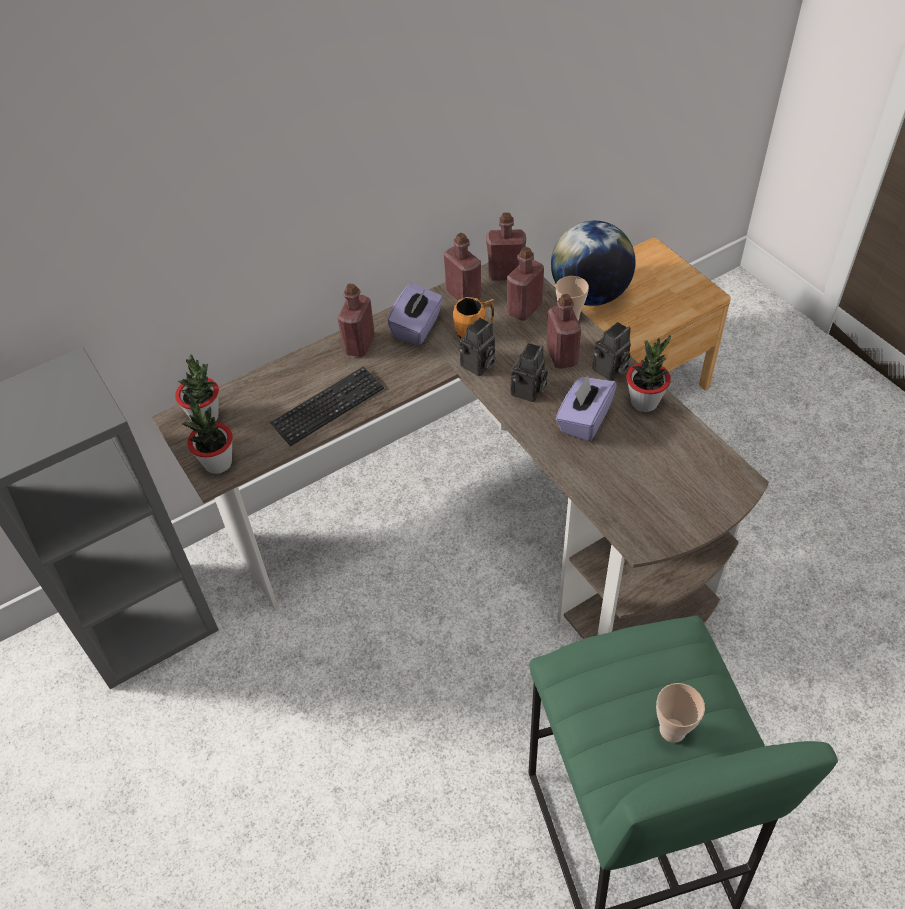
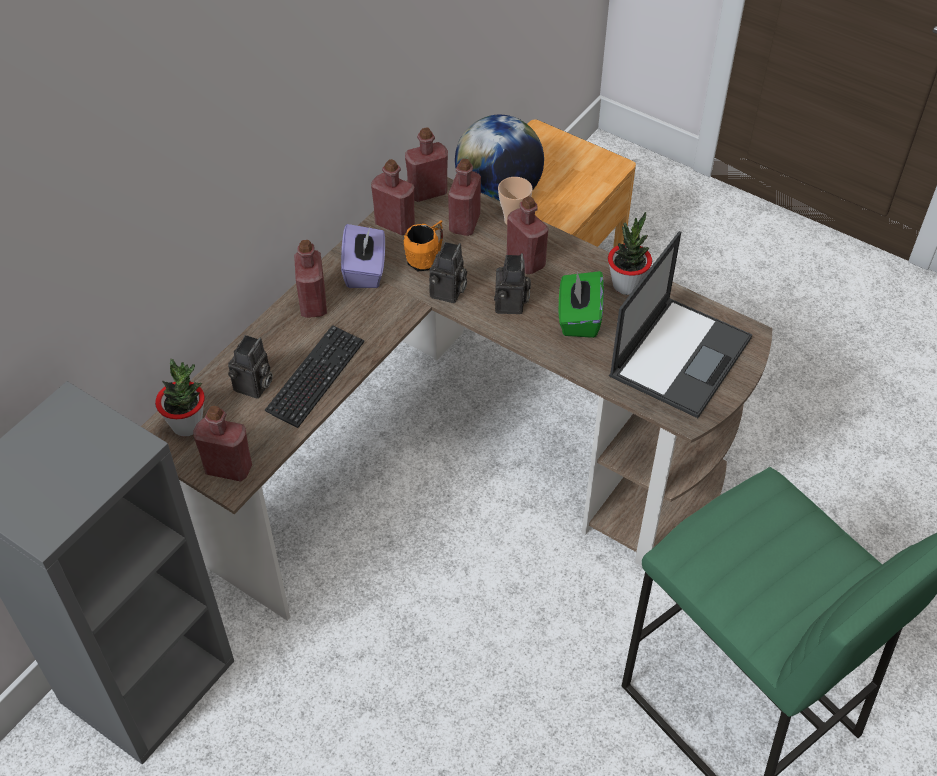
camera: 25 degrees left, 0 degrees up
potted plant [182,394,233,474] -> red bottle [194,406,252,482]
purple tissue box [556,375,617,442] -> green tissue box [559,271,604,338]
camera [592,322,631,381] -> camera moved to [228,335,273,399]
cup [656,683,705,743] -> none
none -> laptop [609,231,752,418]

